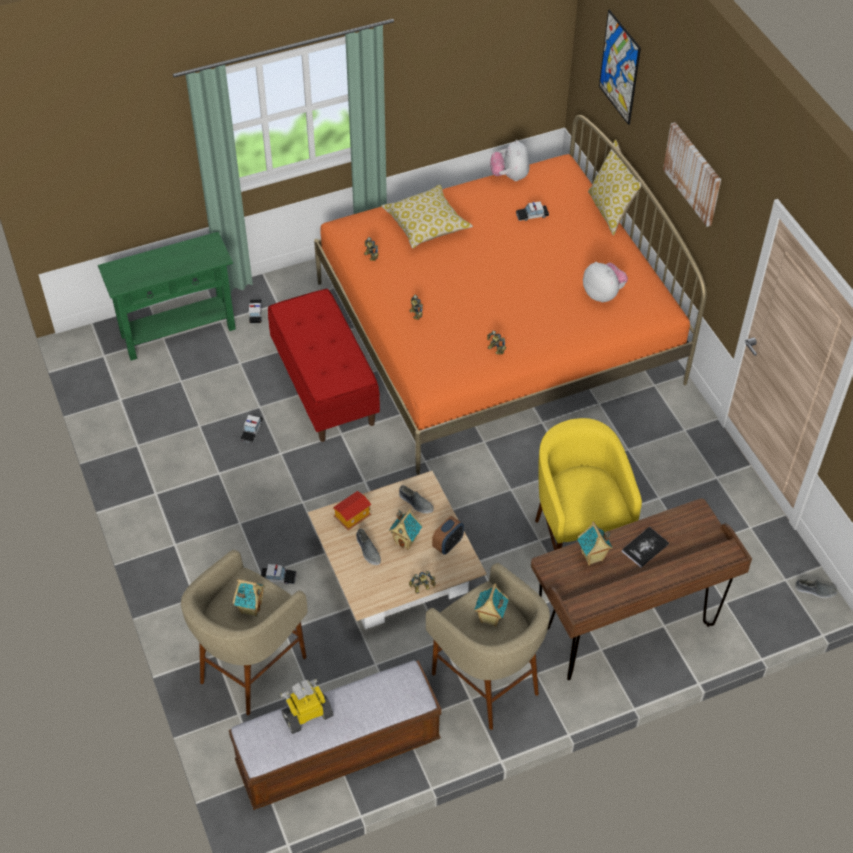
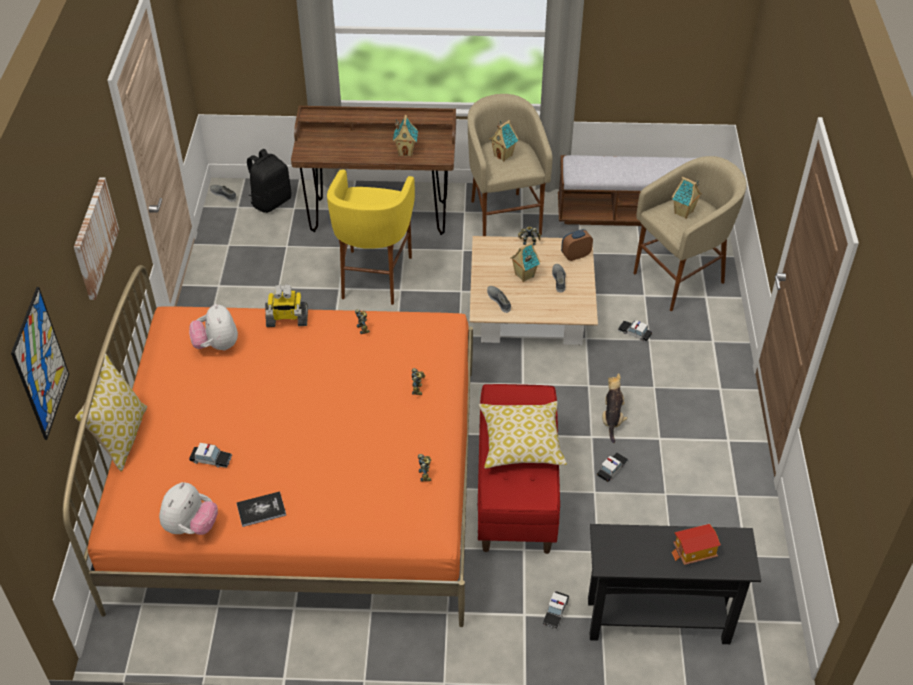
camera: 155 degrees left, 5 degrees down
green console table [98,232,236,360] -> black console table [588,524,761,644]
toy robot [280,679,334,734] -> toy robot moved to [265,284,308,327]
toy house [333,491,372,530] -> toy house moved to [671,524,721,565]
pillow [381,185,473,248] -> pillow moved to [479,401,567,469]
alarm clock [432,516,464,555] -> alarm clock moved to [561,229,593,261]
book [621,527,669,568] -> book moved to [237,491,286,527]
none -> black backpack [247,149,291,213]
none -> plush toy [602,373,628,443]

